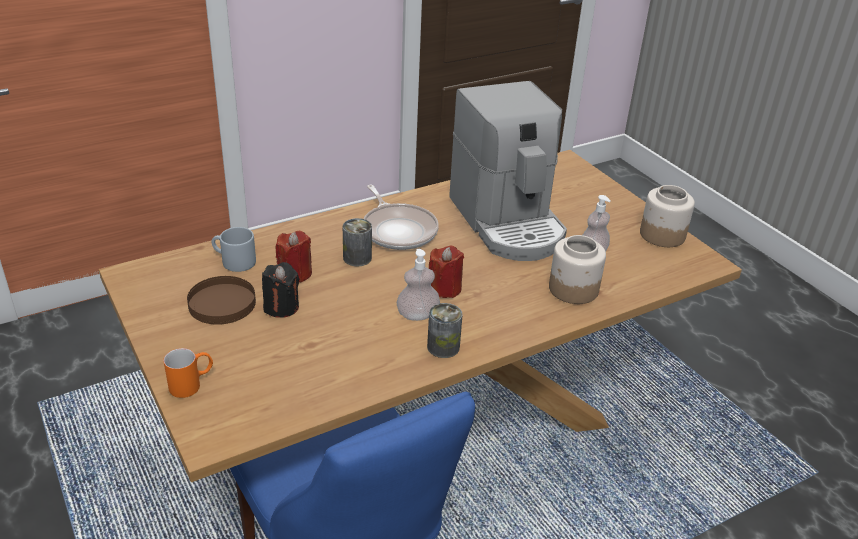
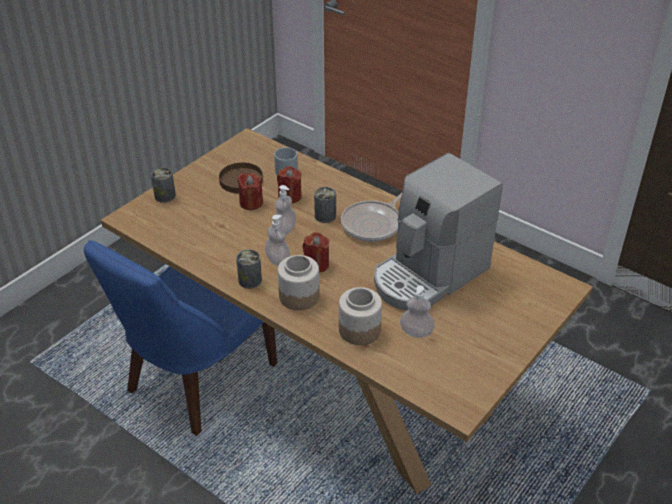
camera: 70 degrees right, 5 degrees up
orange mug [163,348,213,398] -> can [151,168,176,203]
black candle [262,262,299,318] -> red candle [237,173,263,210]
jar [640,185,695,247] -> jar moved to [278,255,320,310]
none -> soap dispenser [275,185,296,235]

